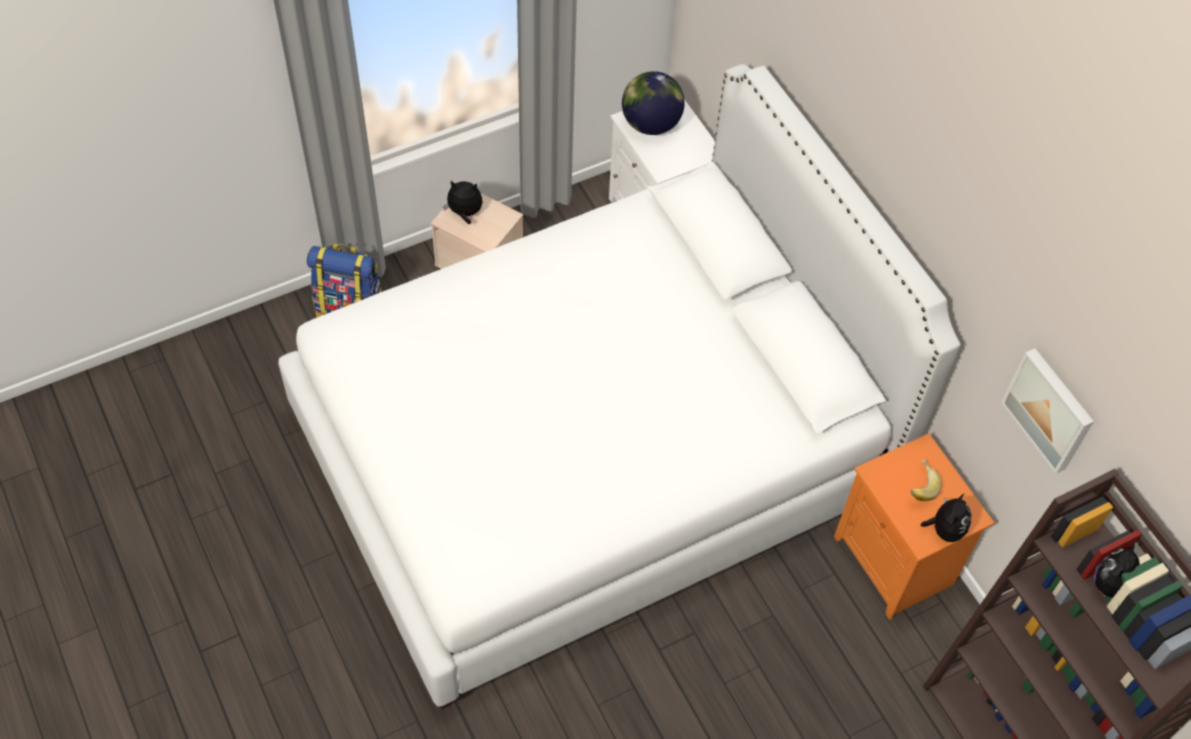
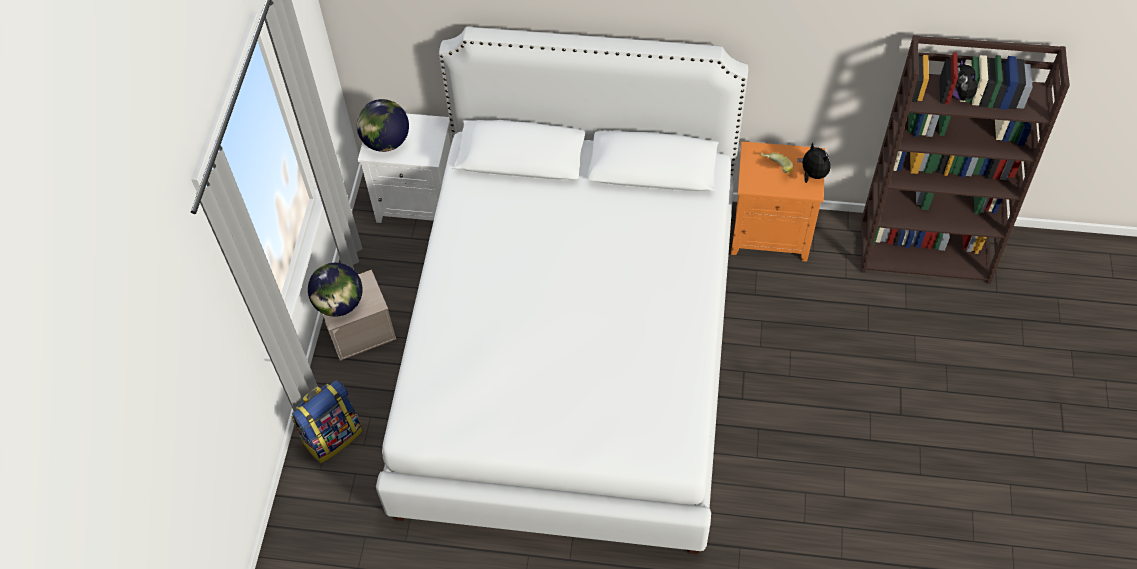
camera: 50 degrees left, 0 degrees up
plush toy [443,181,482,224] -> globe [308,263,363,317]
picture [1001,348,1094,474] -> none

